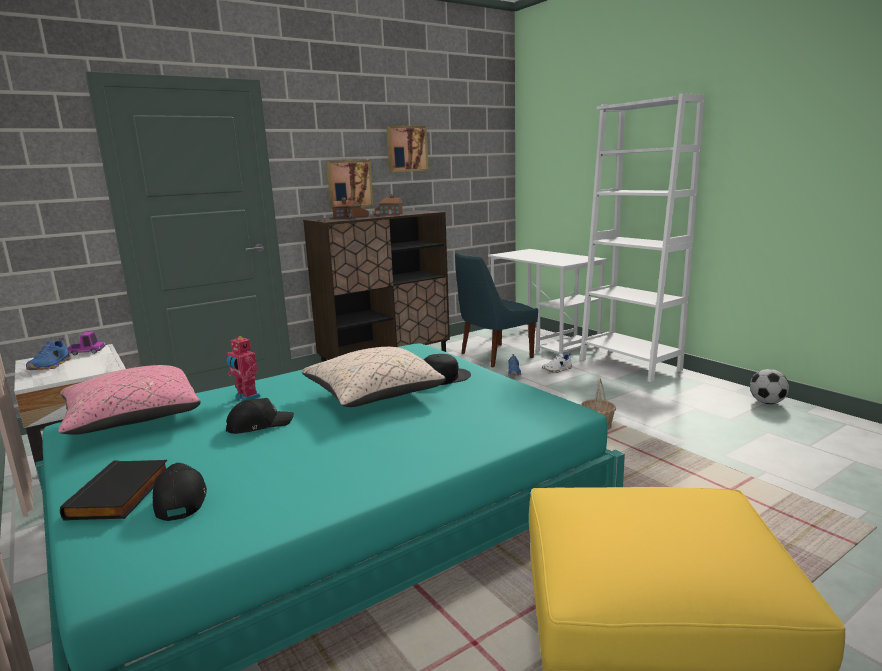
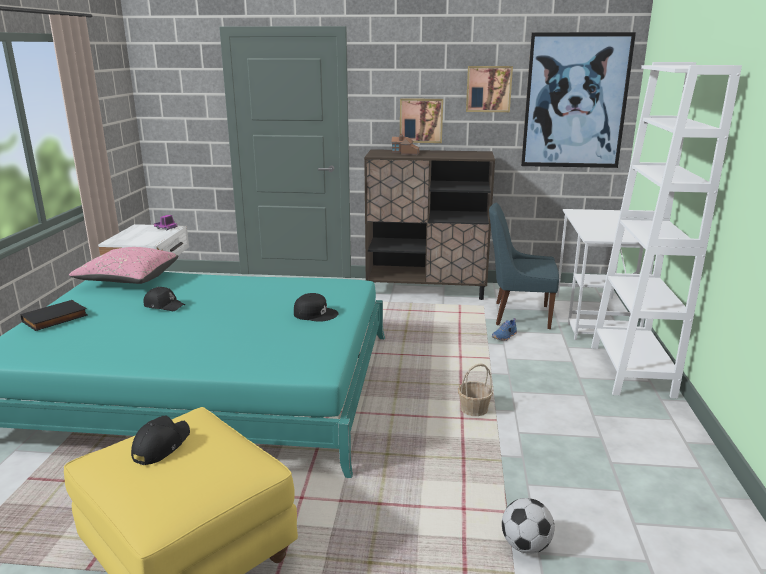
camera: 40 degrees right, 5 degrees up
blue shoe [26,338,71,370] -> none
black cap [153,463,207,521] -> black cap moved to [131,416,190,465]
toy robot [227,336,261,401] -> none
beige pillow [302,347,446,407] -> none
toy house [375,194,403,215] -> none
white shoe [542,353,572,373] -> none
football [750,369,789,404] -> football moved to [502,498,554,554]
none -> picture [521,32,636,168]

